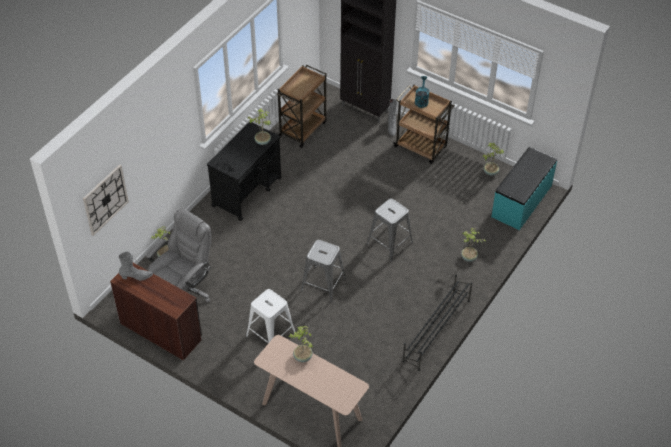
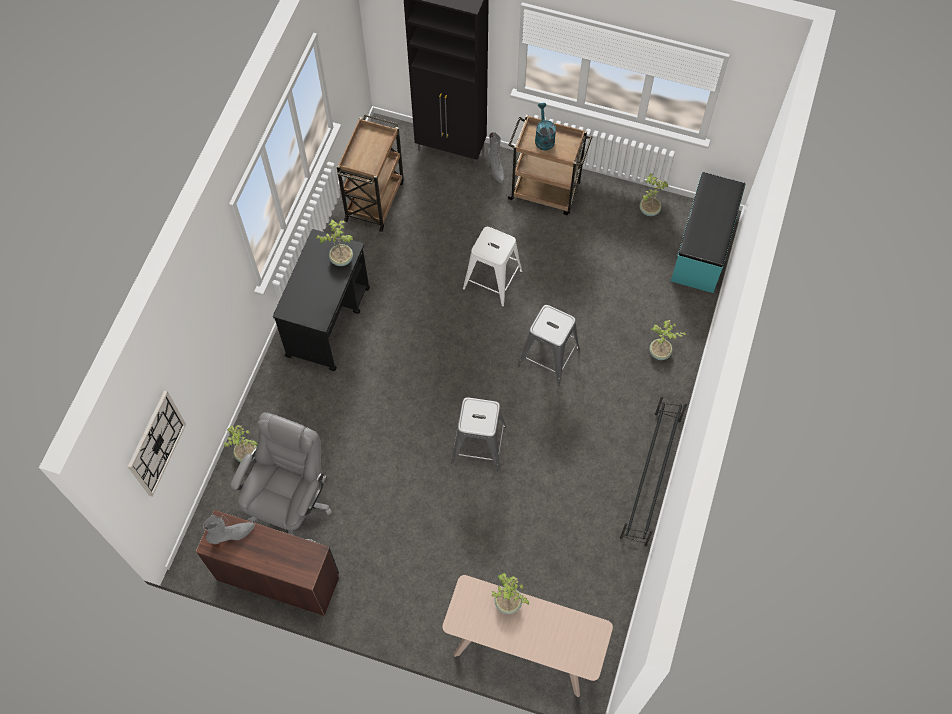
camera: 15 degrees left, 15 degrees up
white stool [246,289,295,343] -> white stool moved to [463,227,523,307]

